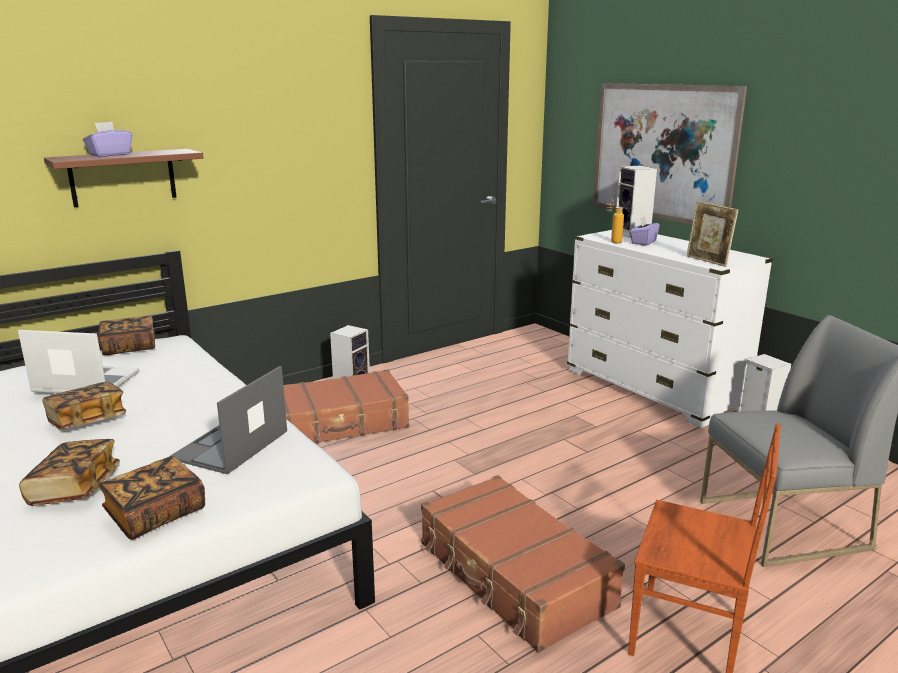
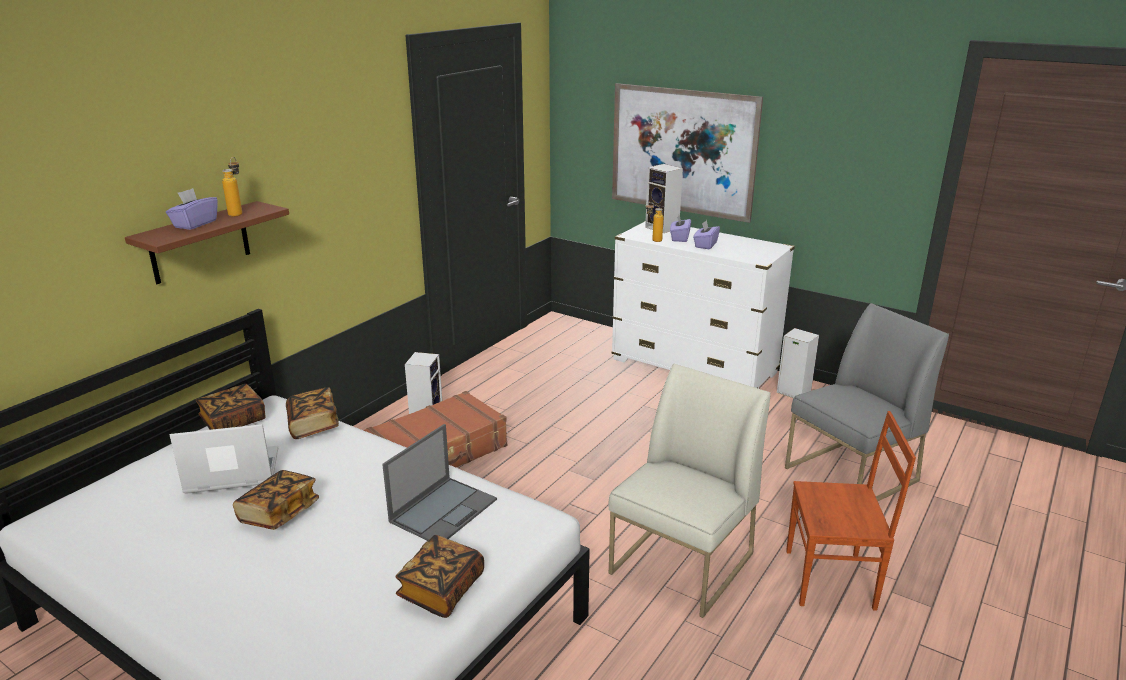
camera: 20 degrees left, 5 degrees up
book [19,439,120,506] -> book moved to [286,387,339,439]
laptop [169,366,287,474] -> laptop turned 150 degrees counterclockwise [382,424,497,541]
brown suitcase [421,475,625,653] -> white chair [609,364,770,618]
picture frame [687,201,739,267] -> none
none -> bottle [222,157,242,217]
none -> purple tissue box [693,220,720,249]

